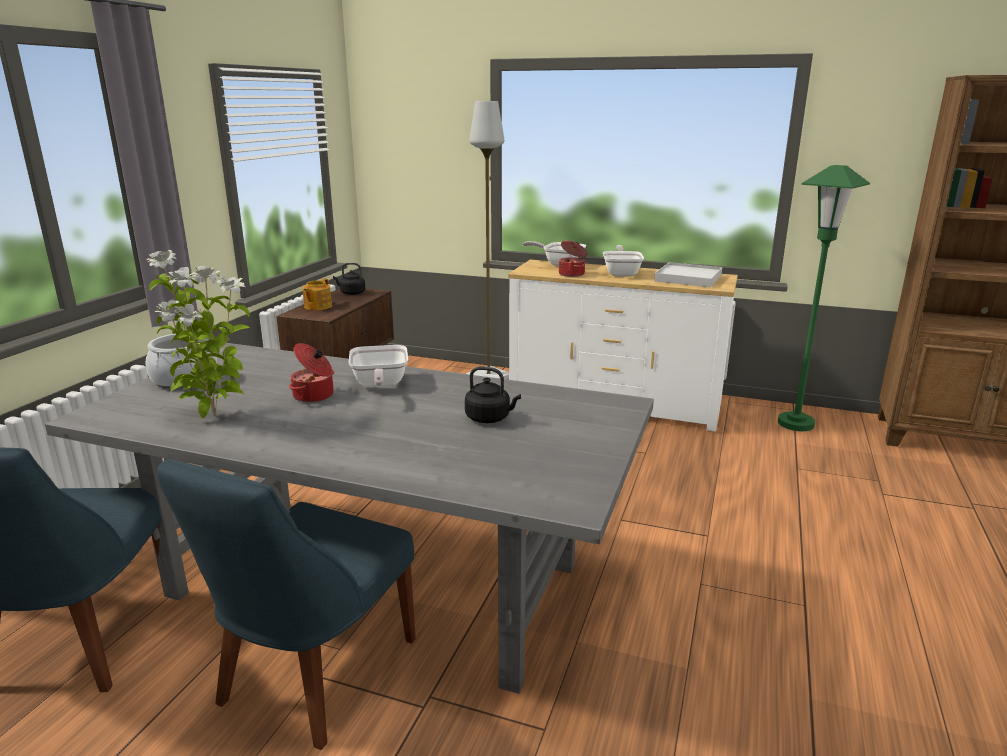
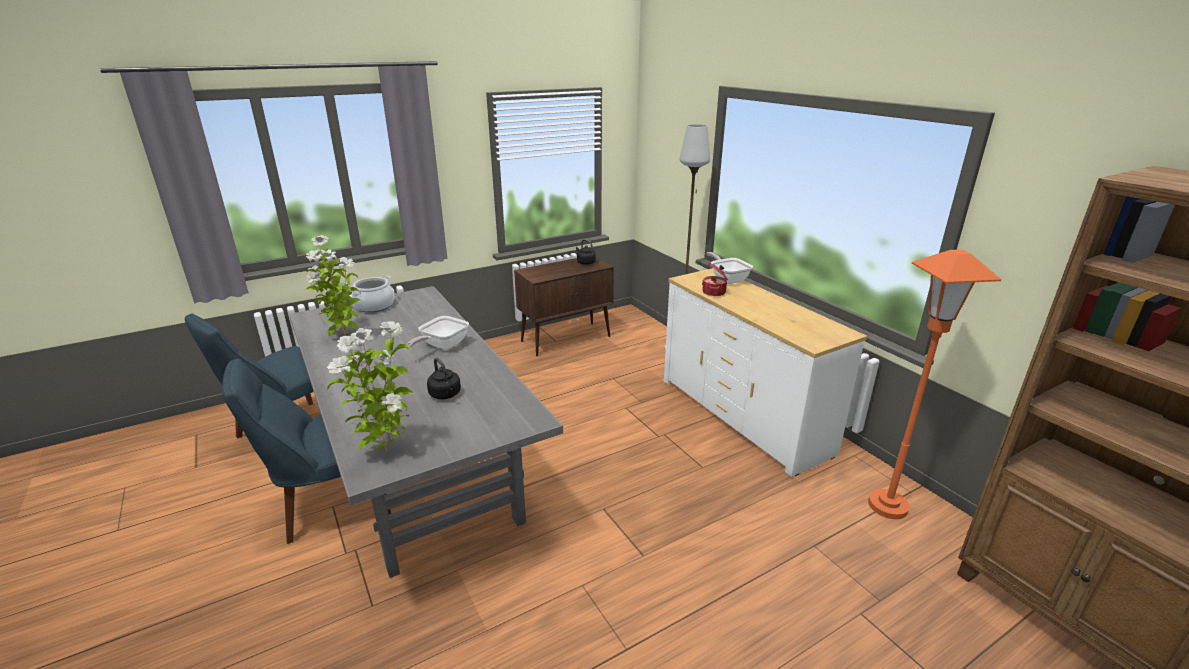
camera: 40 degrees right, 5 degrees up
cooking pot [289,343,334,403] -> none
teapot [302,278,332,310] -> none
frying pan [603,245,644,277] -> none
white tray [654,262,722,287] -> none
green floor lamp [778,165,870,431] -> orange floor lamp [868,249,1001,519]
none -> potted plant [327,321,413,452]

